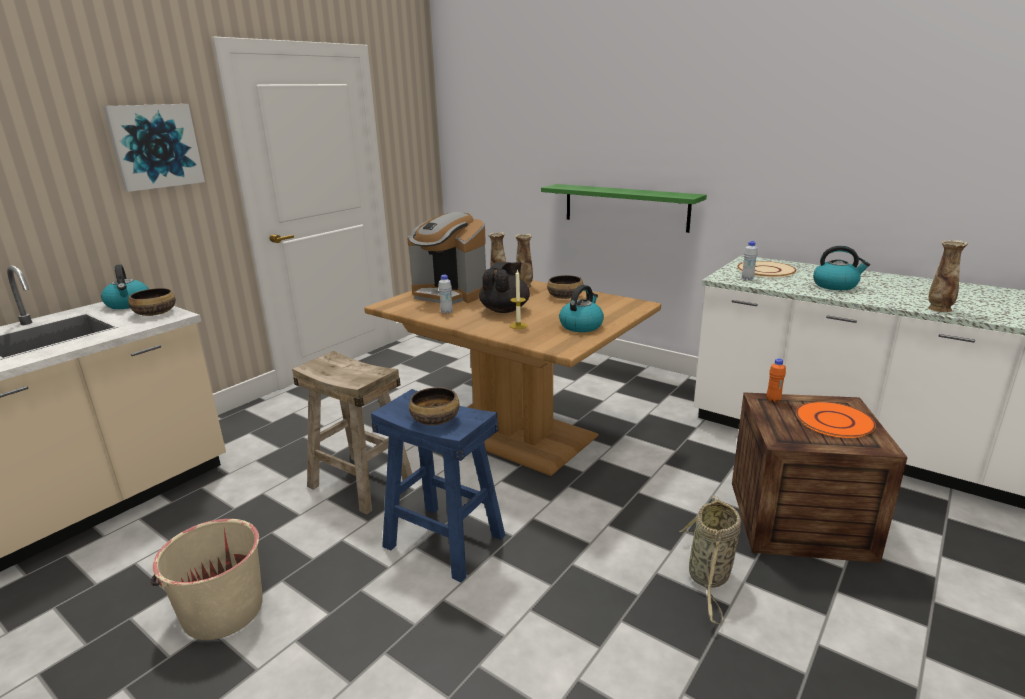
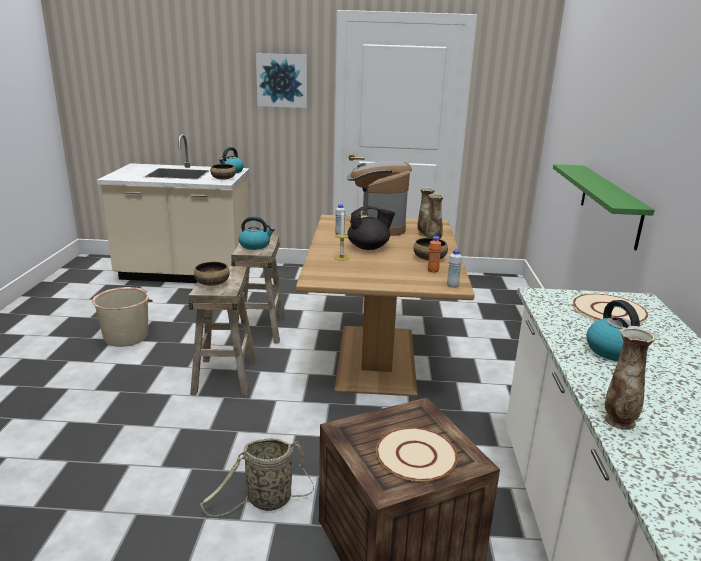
camera: 55 degrees right, 0 degrees up
blue stool [371,389,505,583] -> beige stool [188,266,256,396]
kettle [559,285,604,332] -> kettle moved to [239,217,275,250]
white bottle [742,241,758,280] -> white bottle moved to [447,249,462,288]
orange bottle [766,359,786,402] -> orange bottle moved to [428,236,441,273]
orange plate [796,402,876,438] -> beige plate [376,428,458,481]

